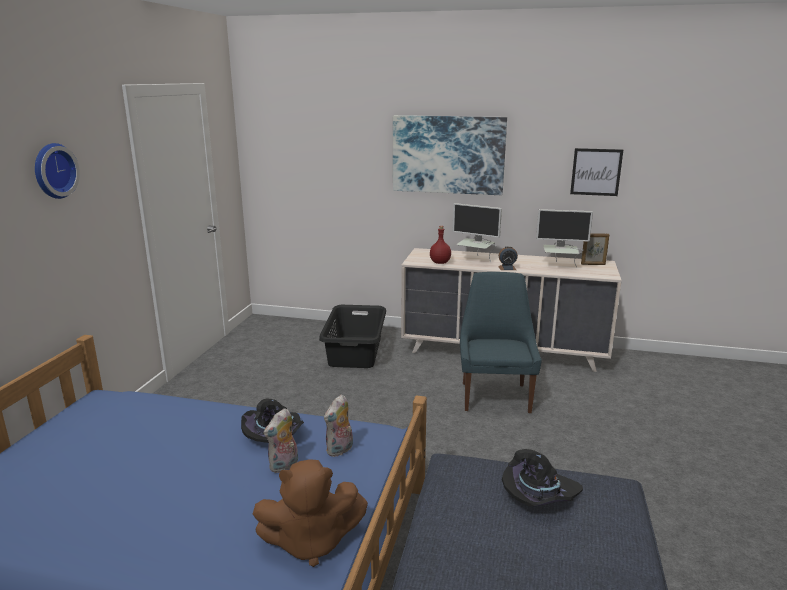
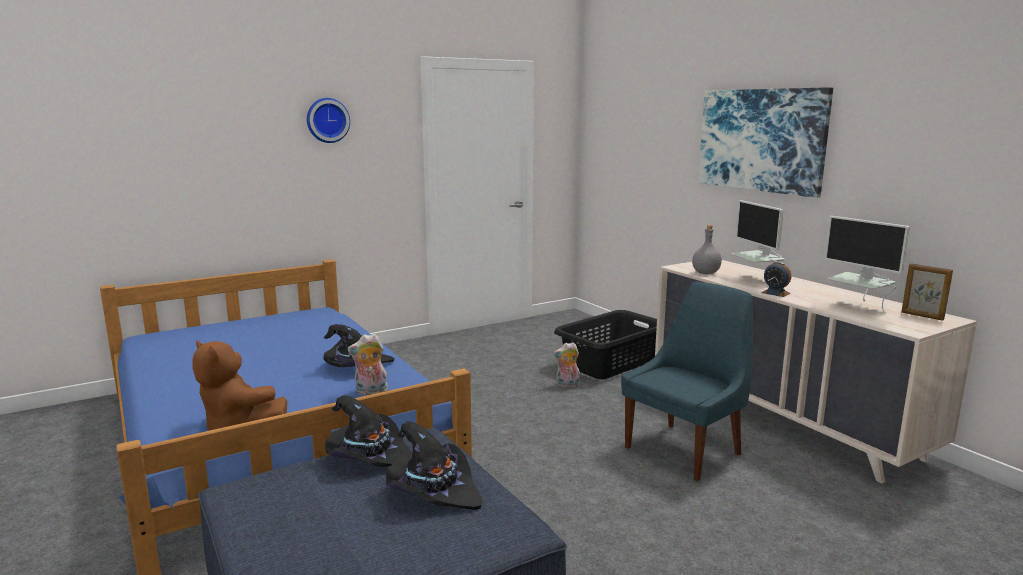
camera: 45 degrees right, 5 degrees down
plush toy [264,408,298,473] -> plush toy moved to [553,342,580,388]
red bottle [430,226,451,264] -> grey bottle [692,225,722,274]
picture [570,148,623,196] -> none
none -> black hat [325,395,413,467]

